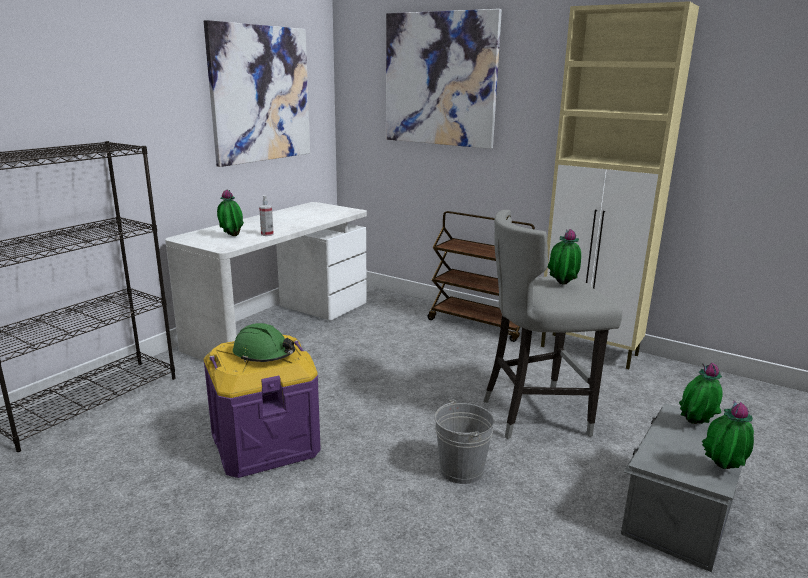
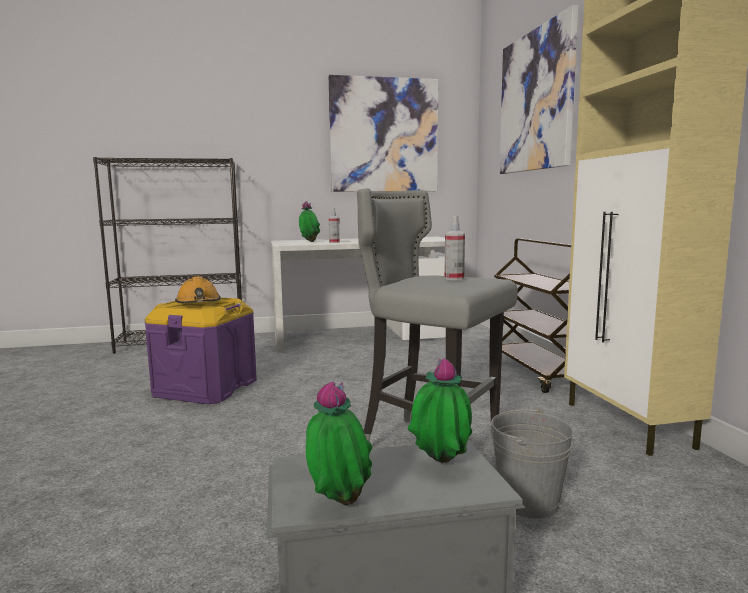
camera: 45 degrees right, 10 degrees down
green hard hat [233,323,295,362] -> orange hard hat [175,276,221,303]
grey bucket [435,399,494,484] -> grey bucket moved to [491,407,573,518]
potted plant [548,229,581,285] -> spray bottle [444,216,465,280]

